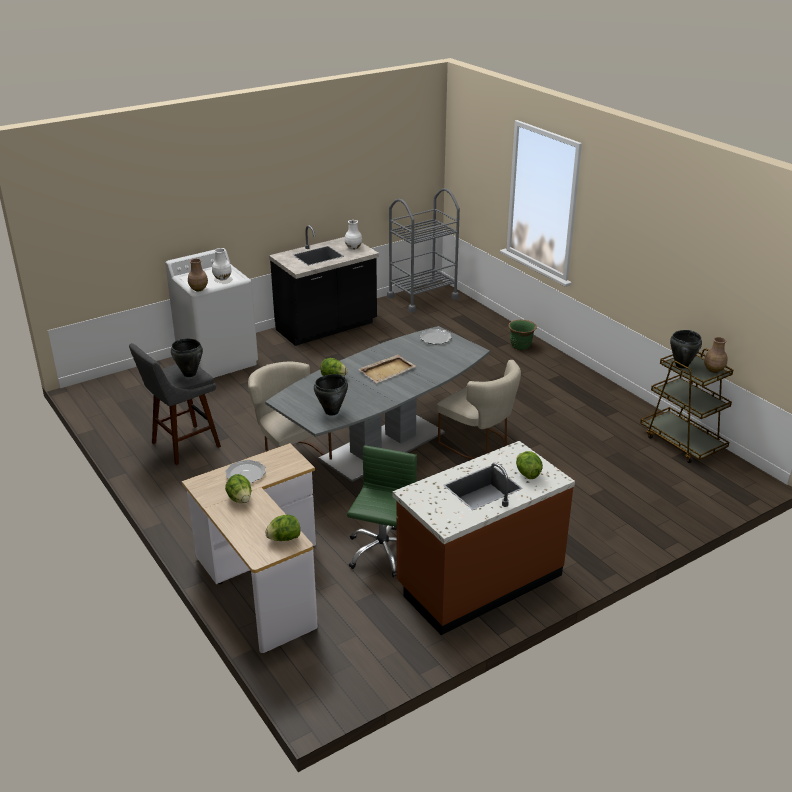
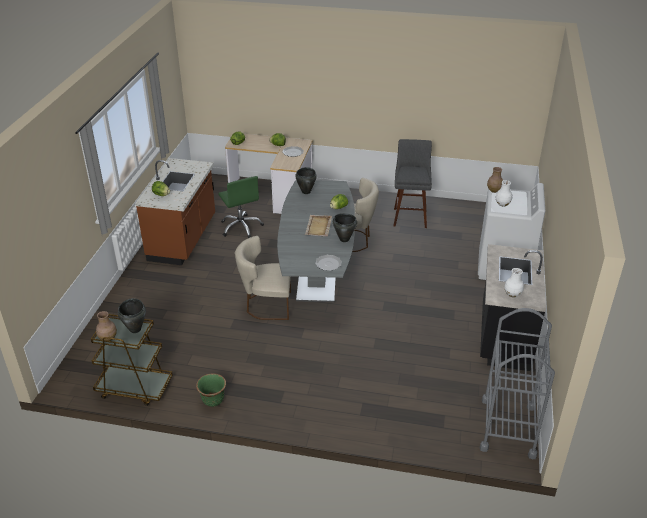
camera: 135 degrees right, 5 degrees up
black cooking pot [171,338,203,377] -> black cooking pot moved to [333,213,357,242]
green planter [508,320,537,350] -> green planter moved to [196,373,226,407]

